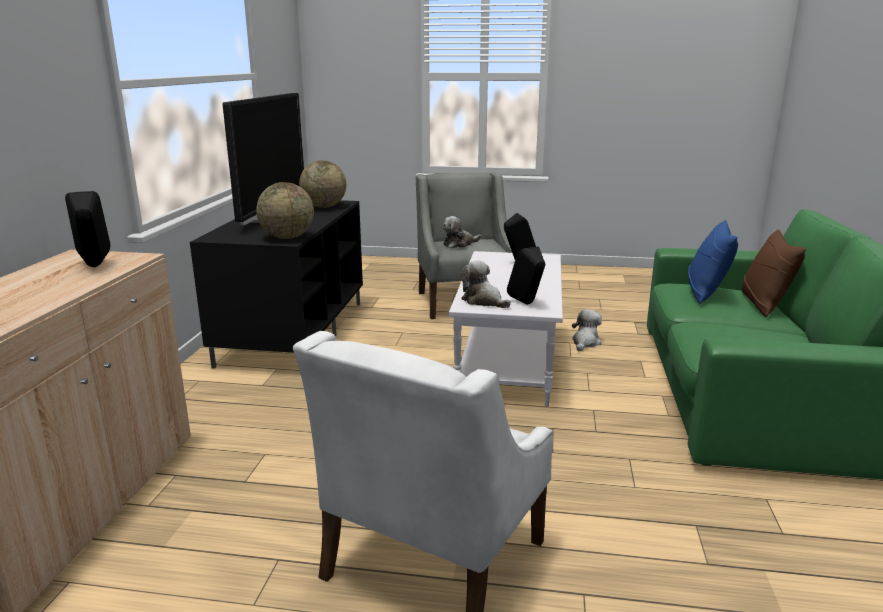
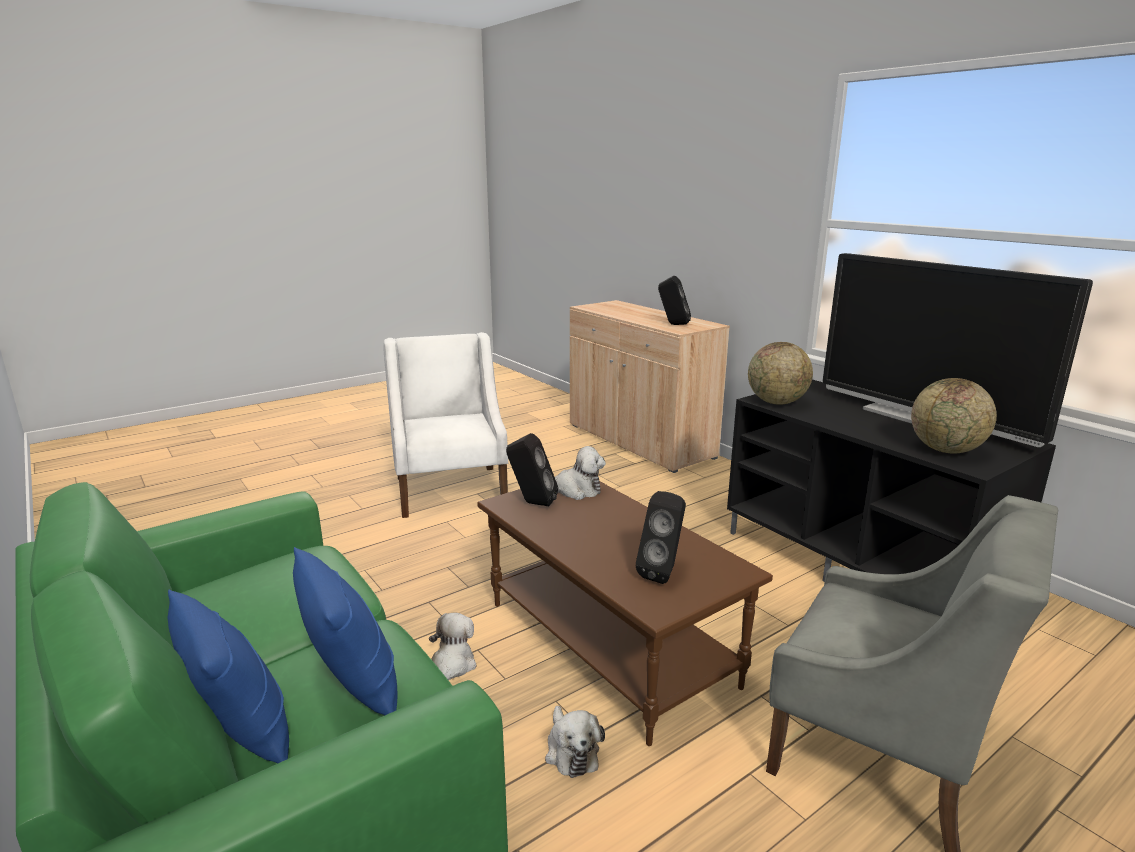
camera: 135 degrees right, 0 degrees up
plush toy [442,216,481,248] -> plush toy moved to [429,613,476,680]
white coffee table [449,251,563,407] -> brown coffee table [477,482,773,746]
brown pillow [741,229,806,317] -> blue pillow [167,590,289,763]

